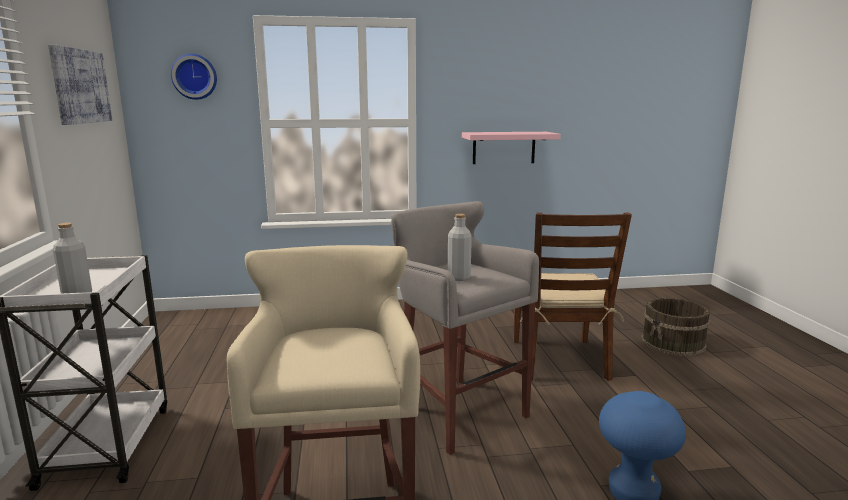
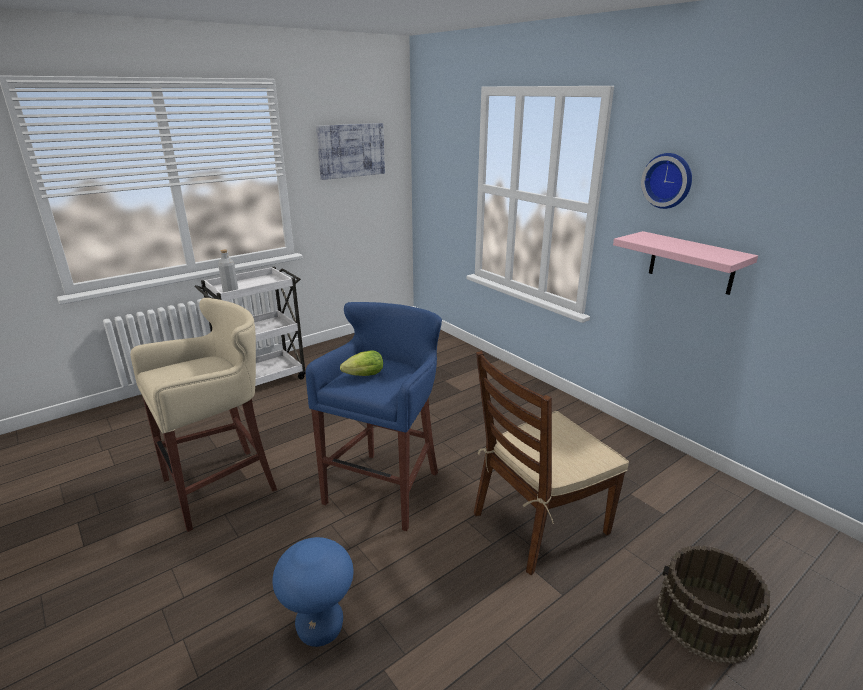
camera: 60 degrees right, 10 degrees up
wall clock [171,54,217,100] -> wall clock moved to [641,153,692,209]
grey stool [391,201,539,455] -> blue stool [306,302,442,531]
grey bottle [448,214,472,281] -> lettuce [340,351,383,376]

